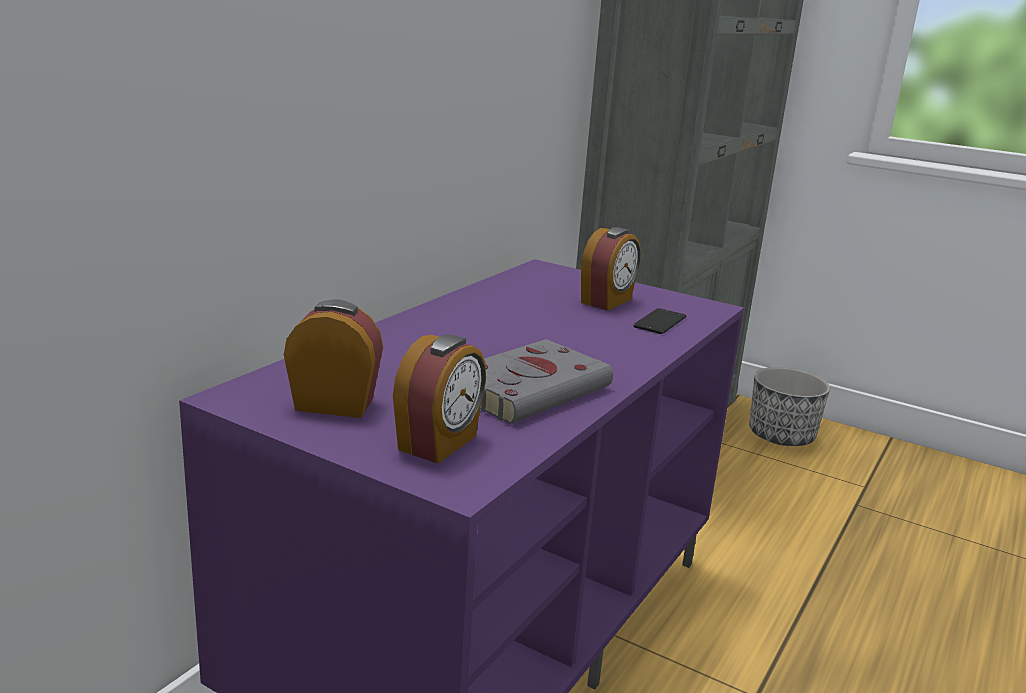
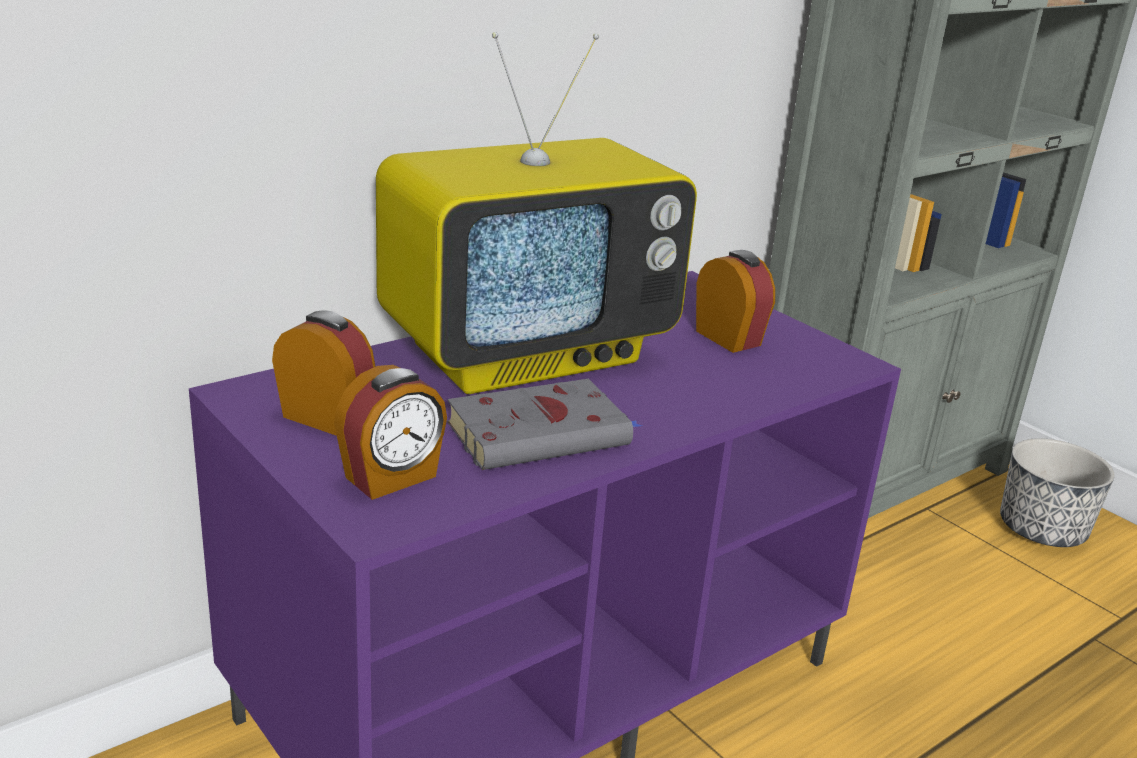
camera: 20 degrees right, 5 degrees up
alarm clock [581,227,641,311] -> alarm clock turned 90 degrees counterclockwise [696,250,775,353]
phone [633,308,686,334] -> none
none -> television [376,32,697,394]

